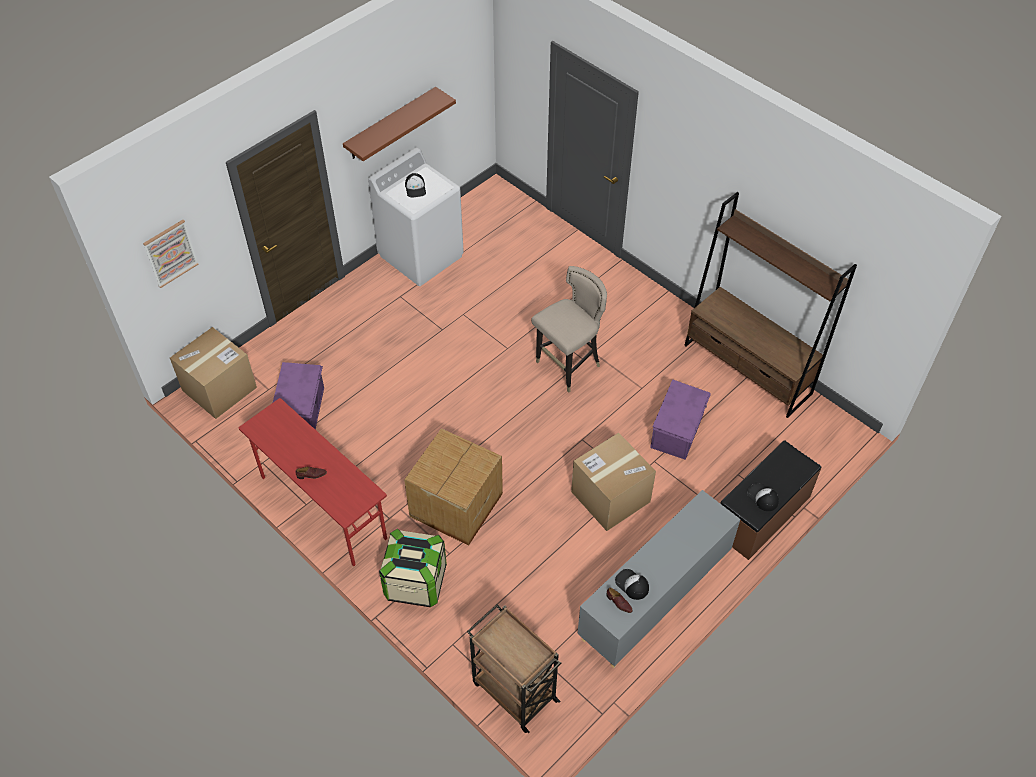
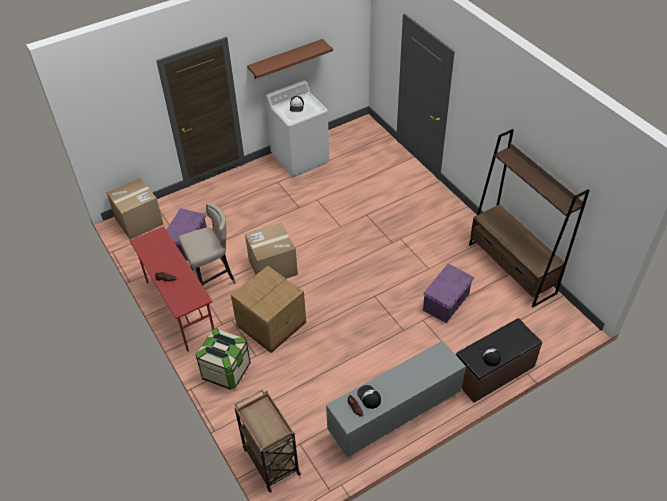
camera: 15 degrees right, 5 degrees down
picture [143,220,199,288] -> none
beige stool [531,266,607,392] -> beige stool moved to [178,202,236,287]
cardboard box [571,433,656,531] -> cardboard box moved to [245,222,298,279]

